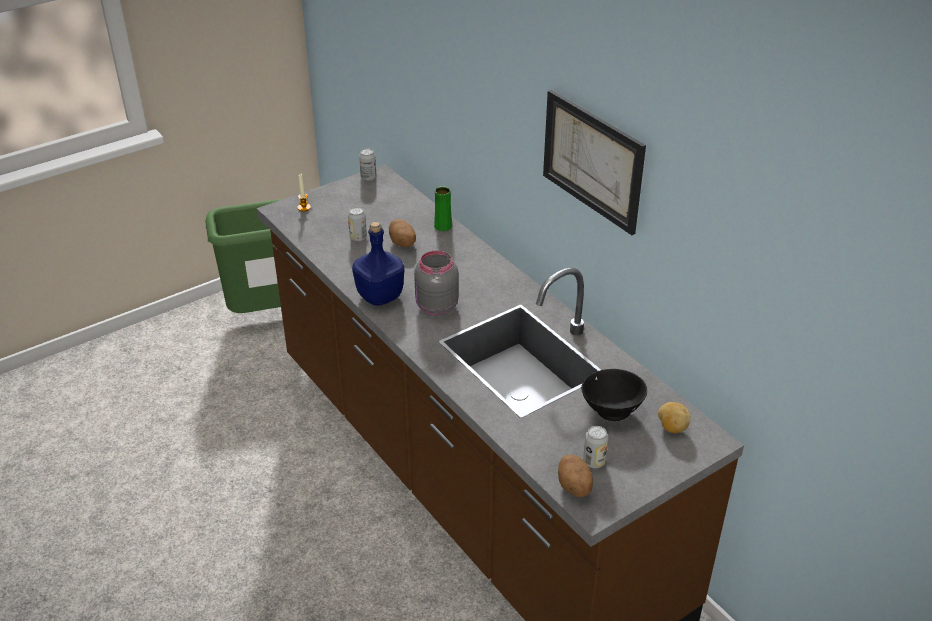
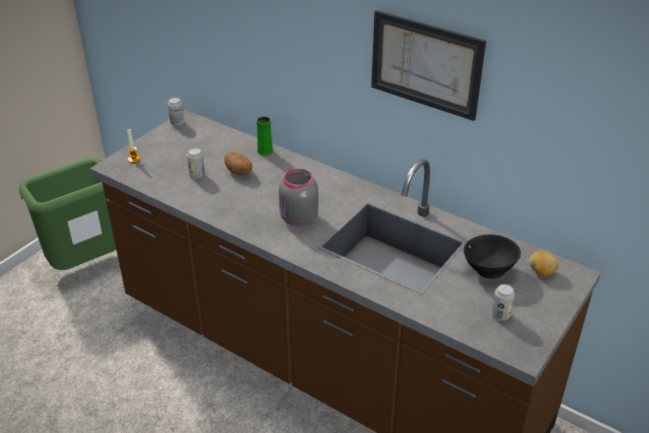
camera: 20 degrees left, 0 degrees up
blue bottle [352,222,404,306] -> none
potato [558,455,593,497] -> none

